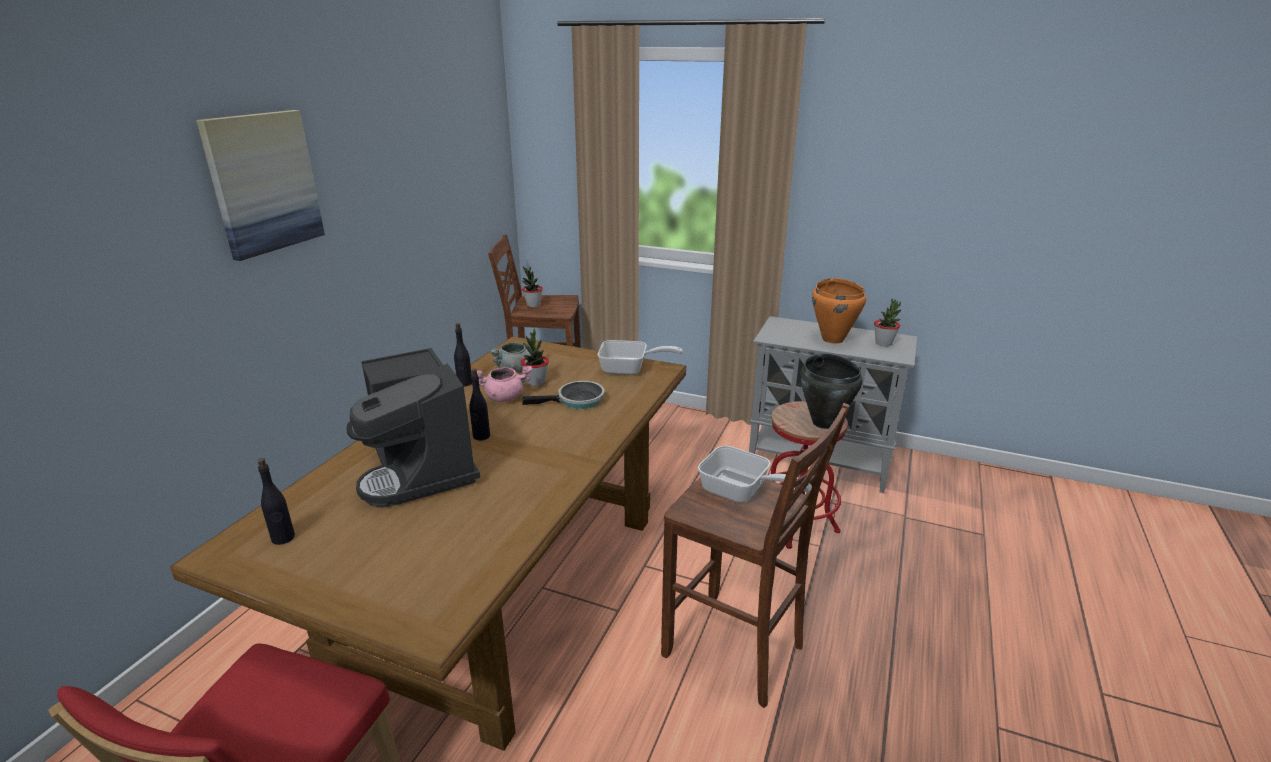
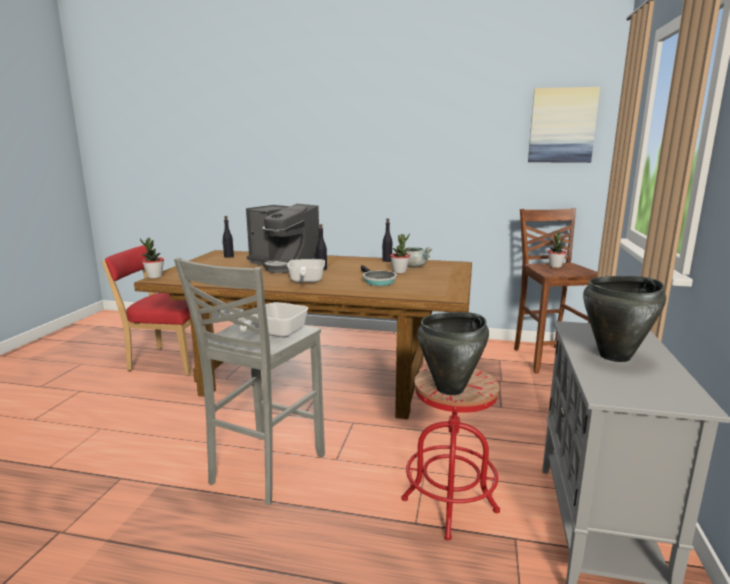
camera: 80 degrees right, 10 degrees down
picture [196,110,325,261] -> picture moved to [528,87,600,163]
coffee machine [347,348,480,507] -> coffee machine turned 105 degrees counterclockwise [246,204,319,273]
pink cooking pot [477,366,532,402] -> none
frying pan [598,340,683,375] -> frying pan moved to [287,259,325,283]
brown stool [661,403,850,708] -> grey stool [174,258,325,505]
orange cooking pot [812,278,866,344] -> black cooking pot [583,276,666,362]
potted plant [874,299,901,347] -> potted plant moved to [140,238,164,279]

